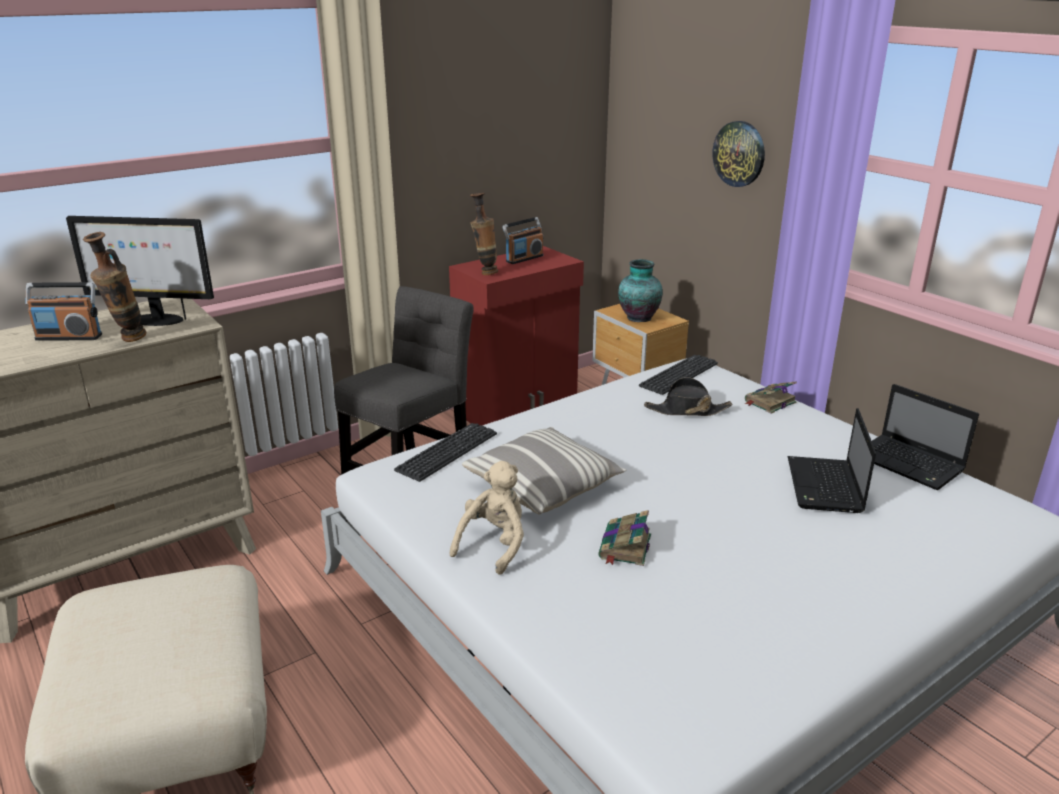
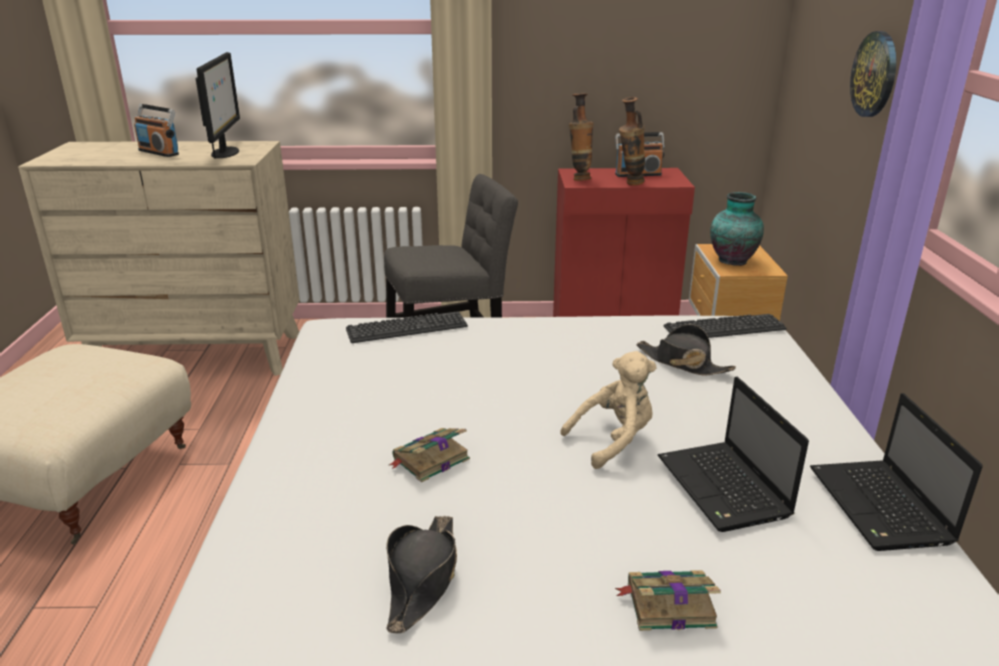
camera: 35 degrees right, 0 degrees up
monitor [66,216,214,326] -> monitor turned 135 degrees counterclockwise [196,52,240,159]
vase [83,232,146,342] -> vase moved to [619,97,645,185]
beige plush toy [450,461,524,575] -> beige plush toy moved to [560,351,657,469]
pillow [462,427,626,515] -> none
book [745,381,797,414] -> book moved to [615,570,721,631]
laptop [788,408,876,513] -> laptop turned 60 degrees counterclockwise [658,377,809,532]
none -> black hat [386,516,457,633]

